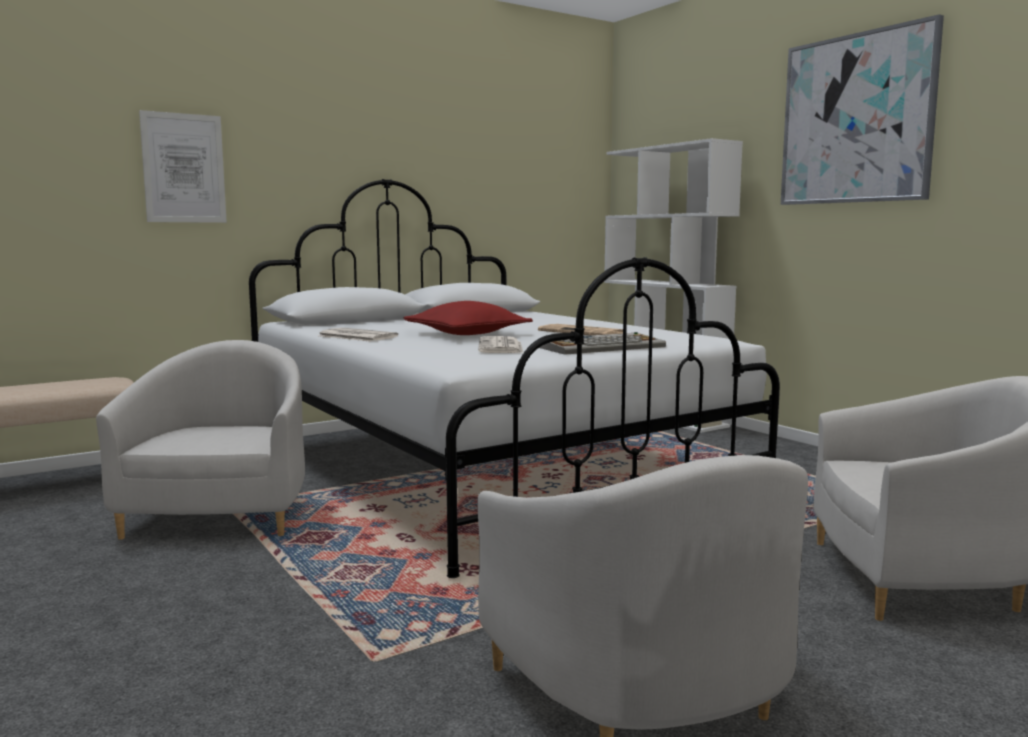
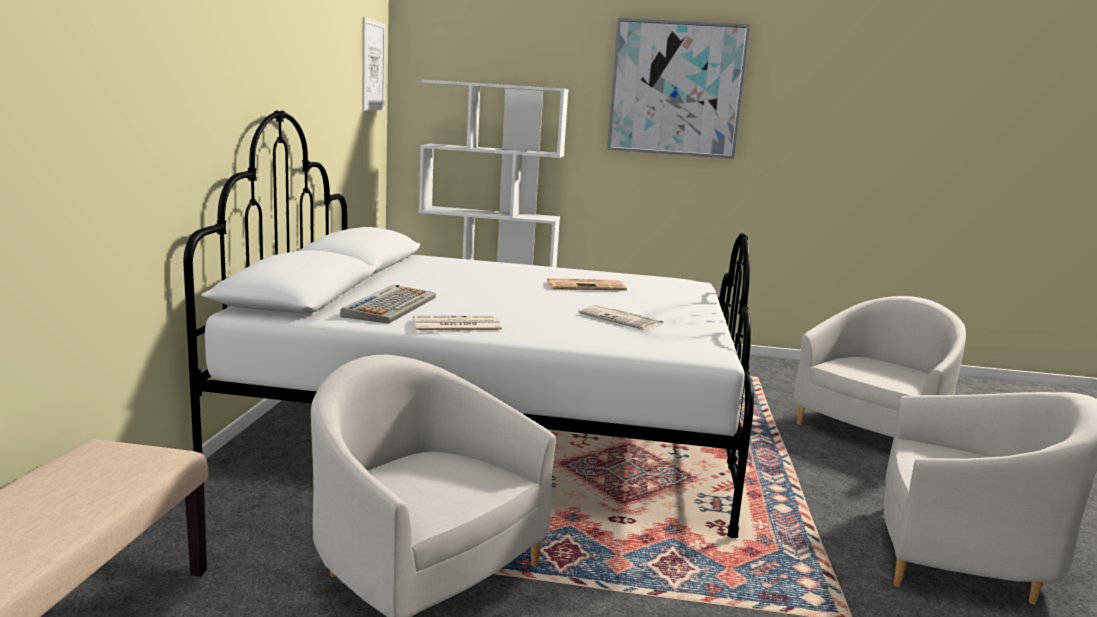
camera: 50 degrees left, 5 degrees up
picture [139,110,227,223] -> picture moved to [362,17,386,111]
red pillow [403,301,533,335] -> none
keyboard [539,332,666,355] -> keyboard moved to [340,285,436,324]

